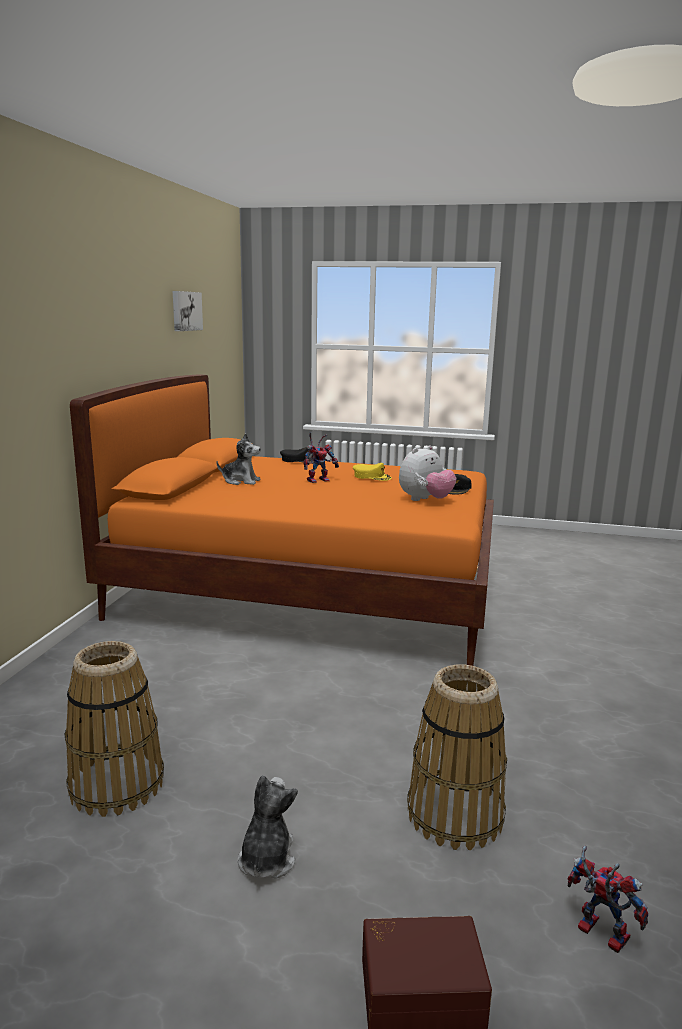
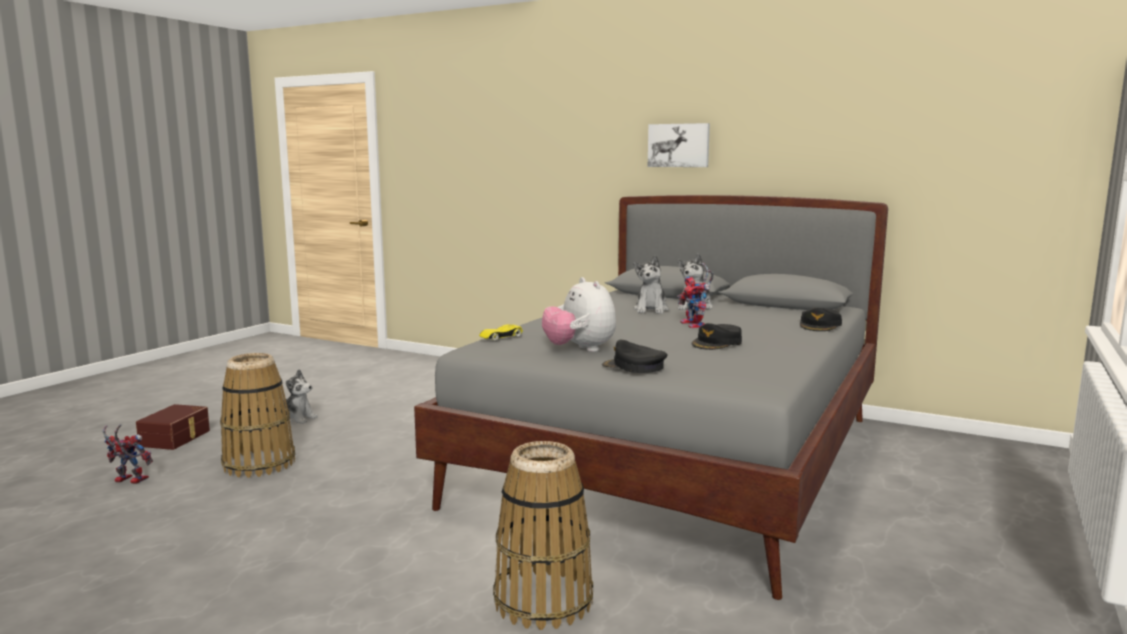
camera: 105 degrees right, 5 degrees down
basket [65,641,164,817] -> basket moved to [493,441,593,630]
orange bed [70,374,494,666] -> grey bed [414,195,888,600]
picture [173,291,203,331] -> picture moved to [648,123,710,167]
yellow cap [353,463,392,481] -> black cap [691,323,742,350]
toy robot [567,846,648,953] -> toy robot turned 135 degrees counterclockwise [102,424,153,484]
none -> yellow toy car [479,324,523,340]
none -> plush toy [633,255,669,314]

